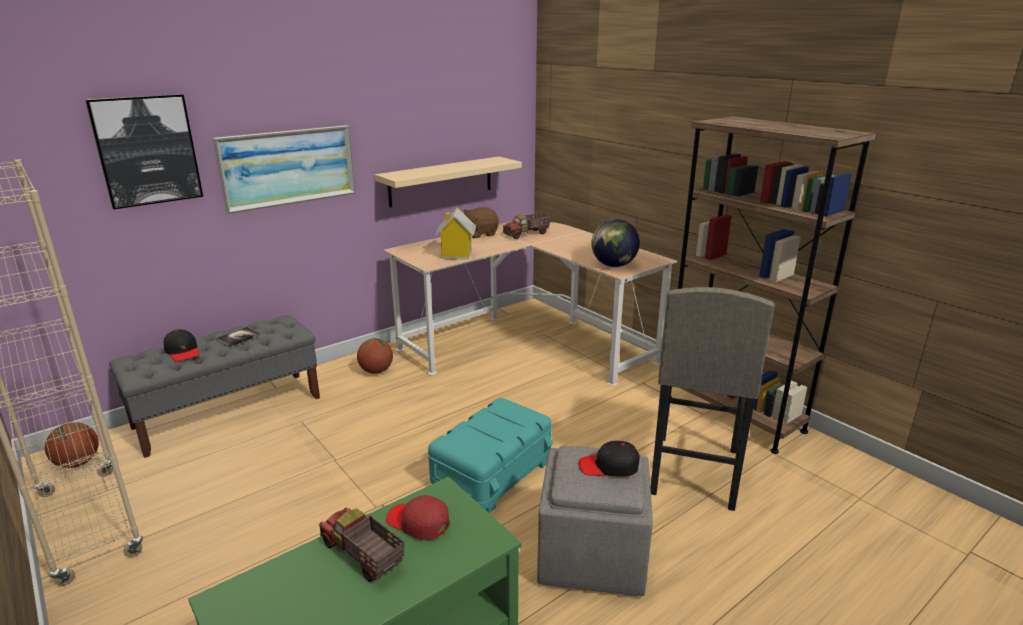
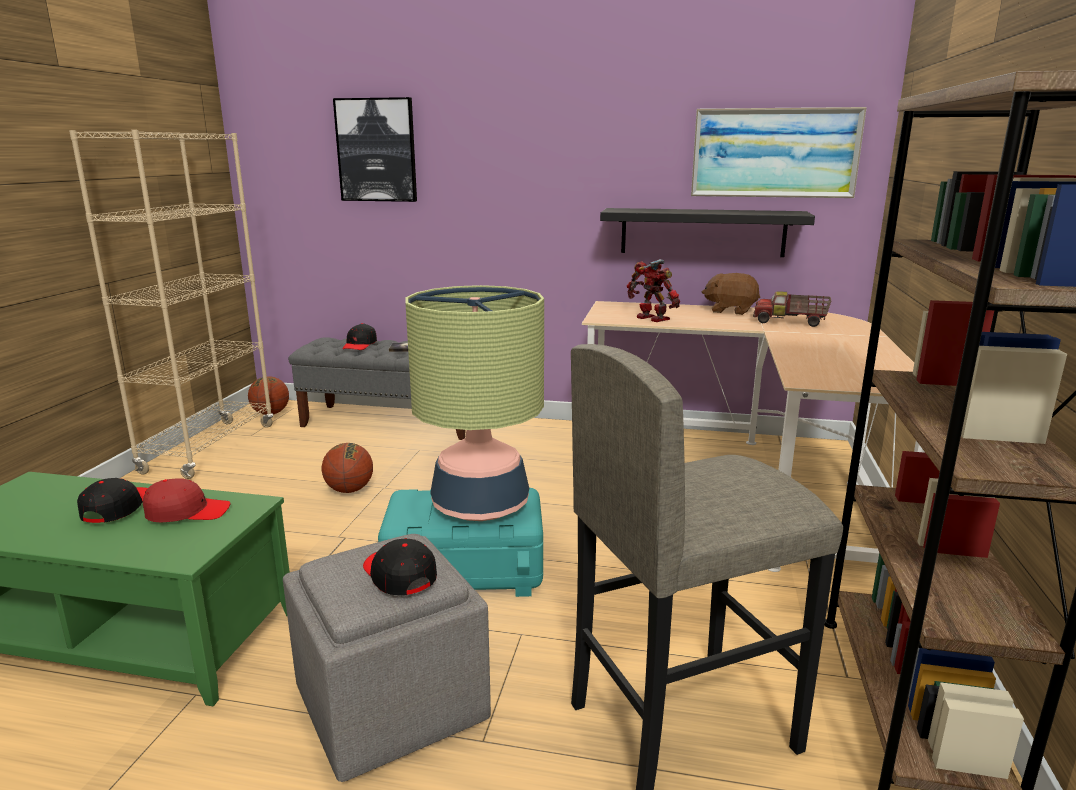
camera: 50 degrees right, 5 degrees down
picture [213,125,356,214] -> picture moved to [691,107,867,198]
toy truck [319,508,405,582] -> black cap [77,478,148,523]
basketball [357,338,393,374] -> basketball moved to [322,443,373,493]
beige shelf [375,156,522,207] -> black shelf [600,208,815,257]
red cap [386,495,450,540] -> red cap turned 90 degrees clockwise [143,478,231,522]
toy house [435,208,476,260] -> toy robot [627,259,680,322]
globe [591,219,640,267] -> none
none -> table lamp [405,285,544,521]

